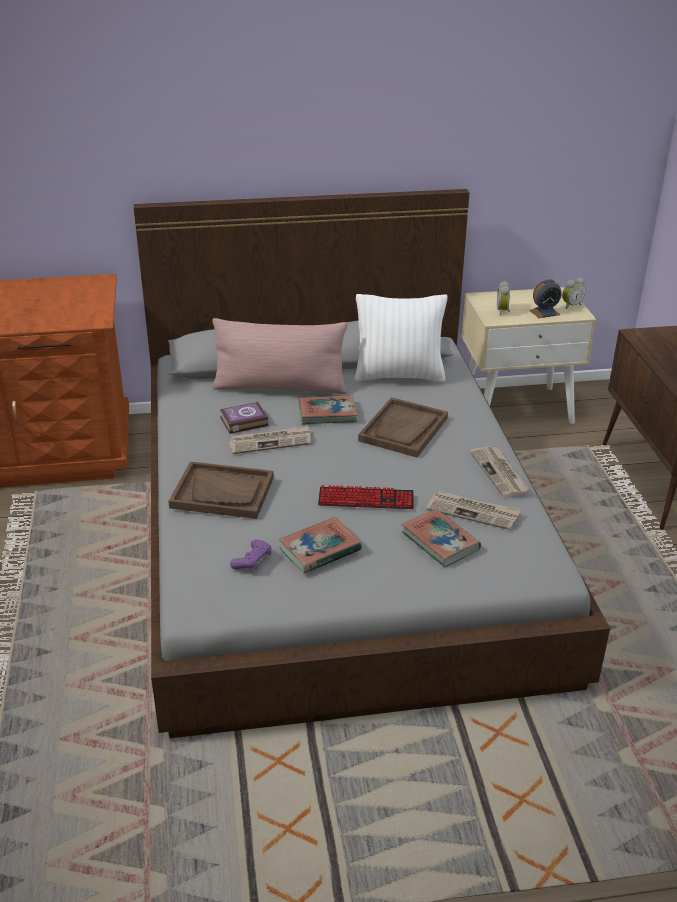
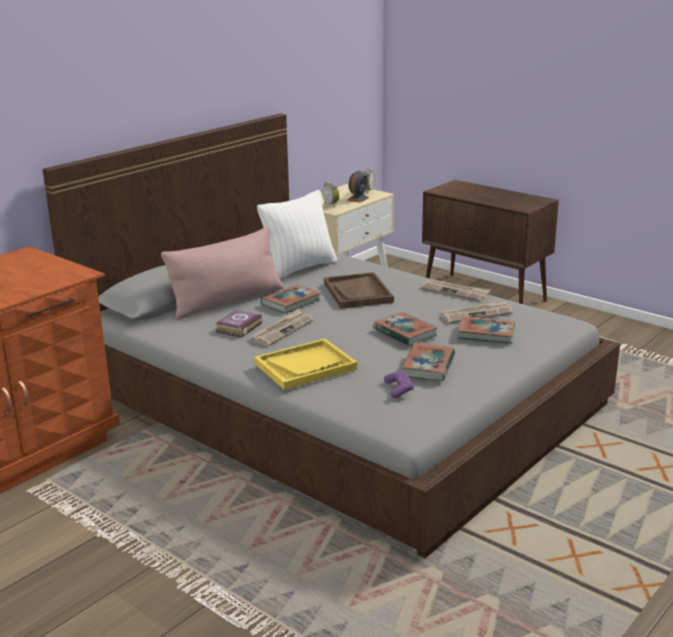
camera: 40 degrees left, 10 degrees down
brown tray [169,461,274,519] -> yellow tray [254,339,357,390]
keyboard [318,485,414,509] -> book [373,312,438,346]

